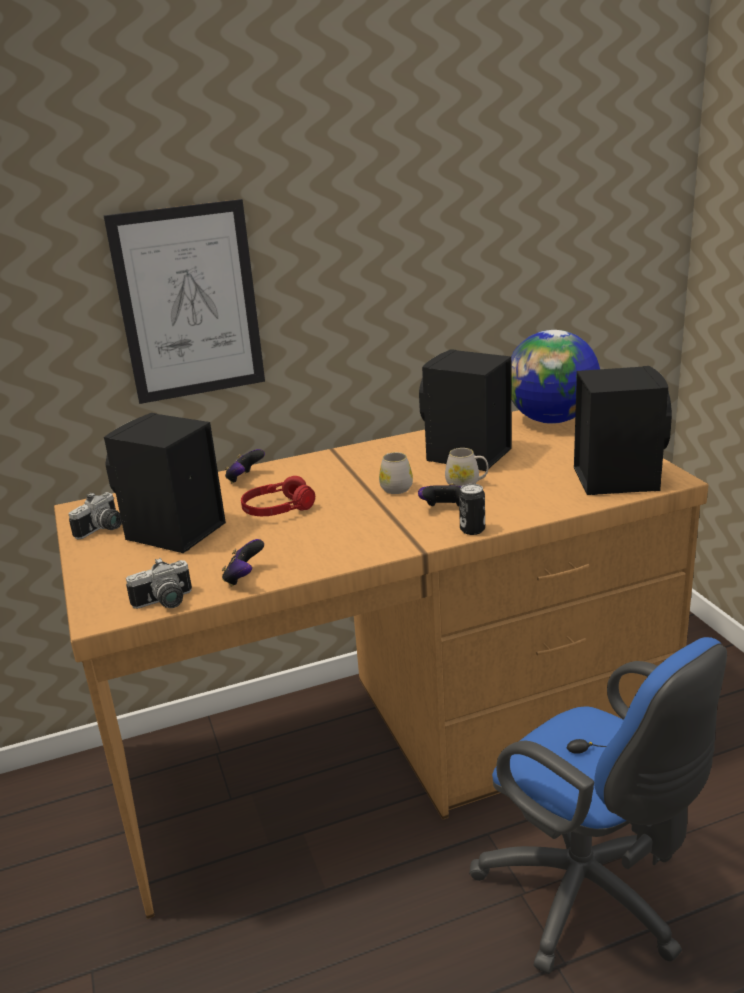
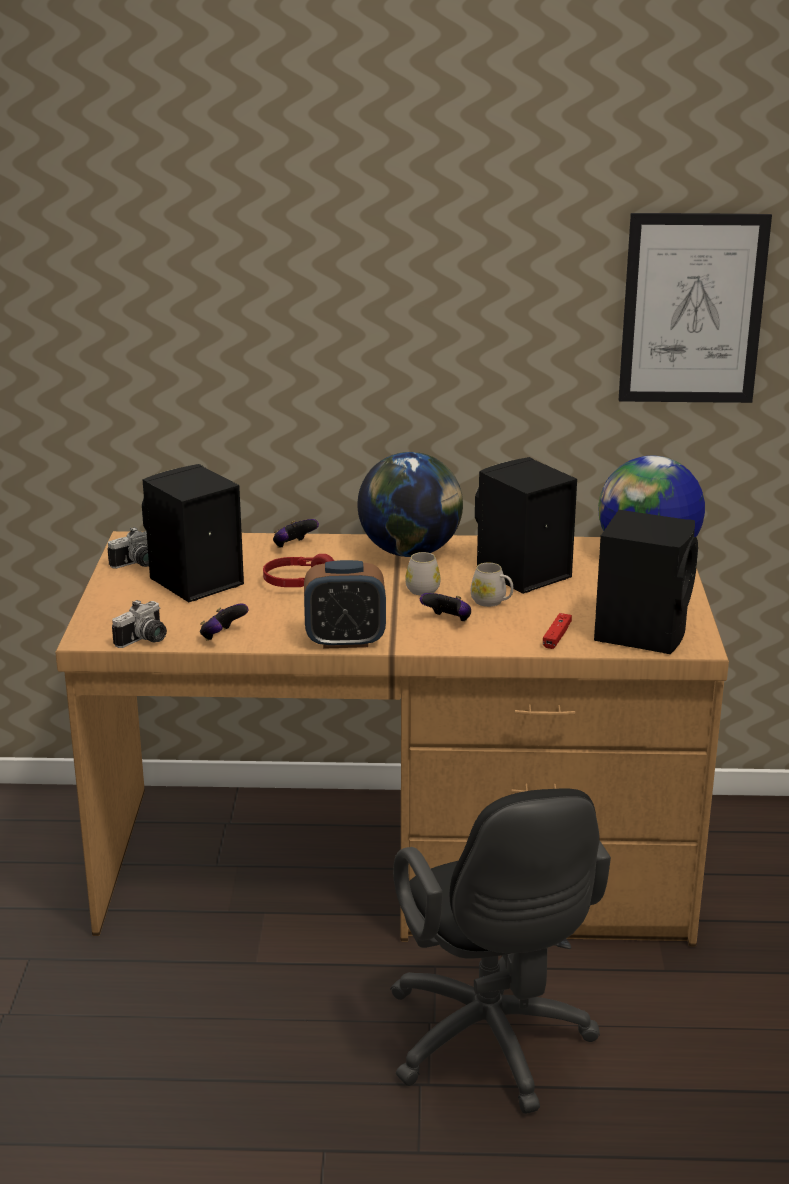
camera: 20 degrees right, 0 degrees up
picture [104,199,265,404] -> picture moved to [619,213,772,403]
camera [126,558,192,609] -> camera turned 45 degrees counterclockwise [112,600,167,648]
can [459,484,485,535] -> none
blue office chair [469,637,727,974] -> black office chair [390,788,611,1114]
none -> alarm clock [304,560,386,649]
none -> globe [357,452,463,557]
none -> red game controller [543,613,572,649]

